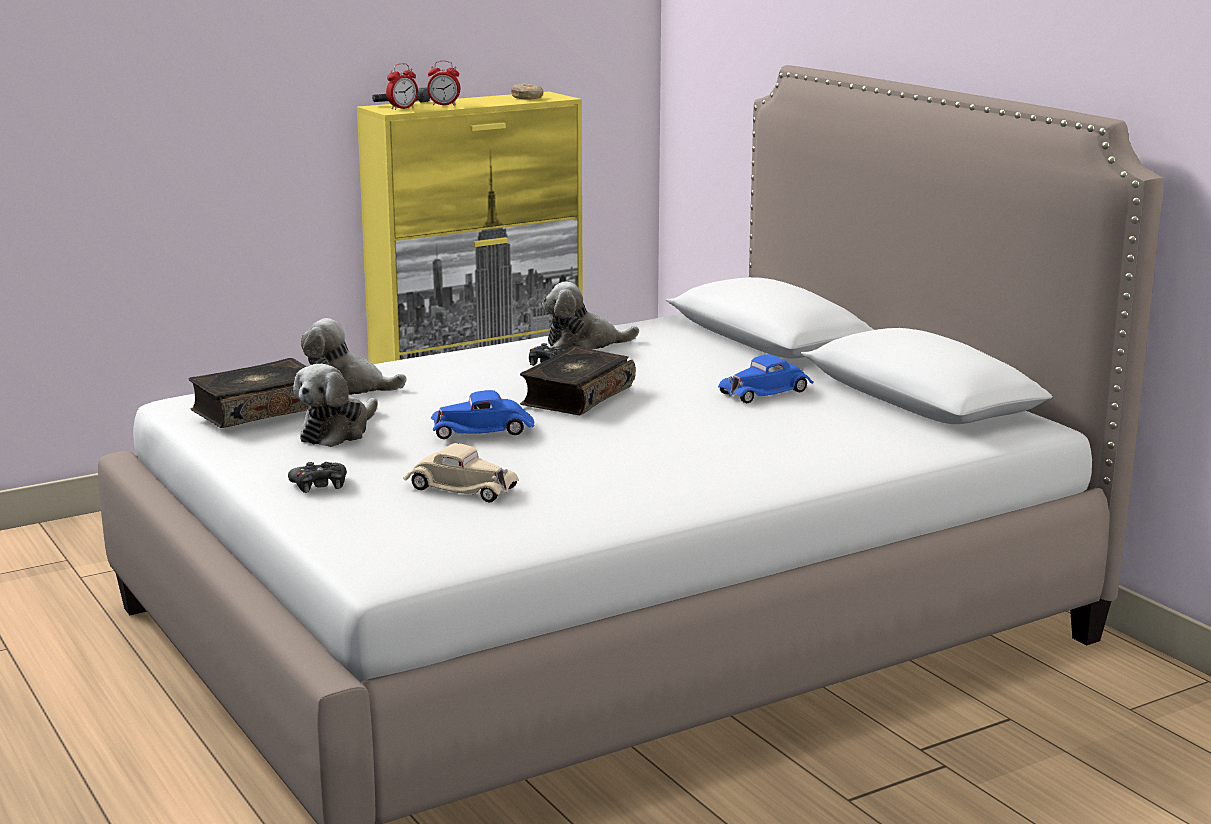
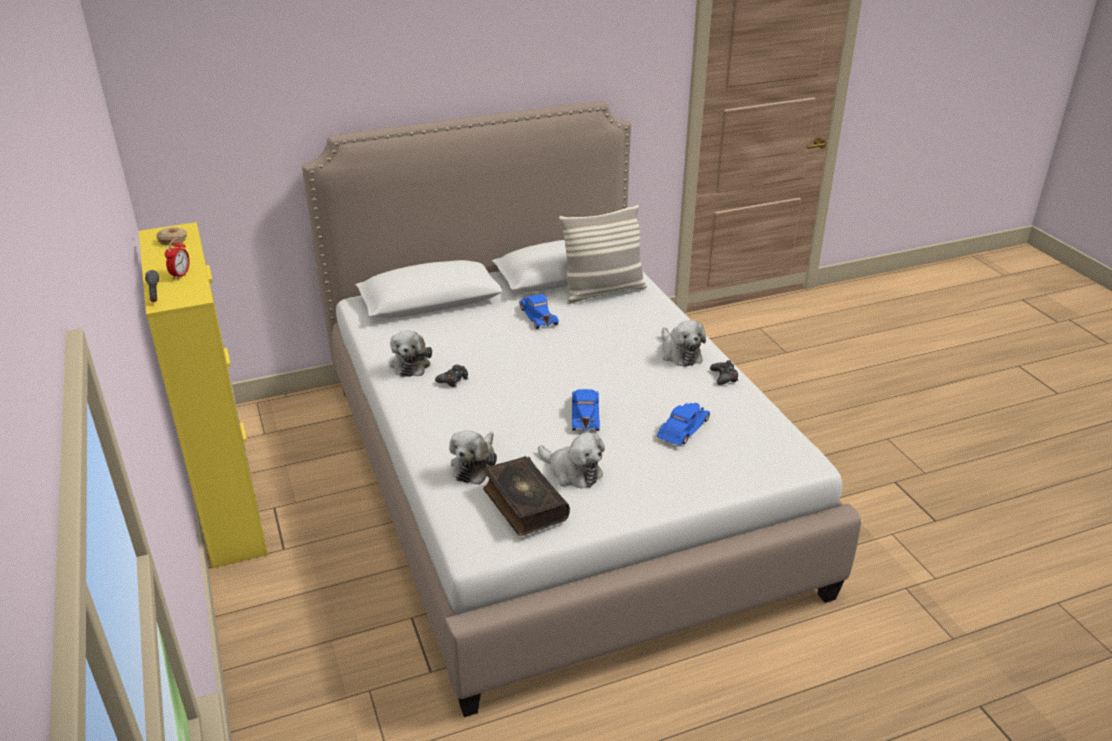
camera: 80 degrees left, 15 degrees up
black game controller [288,462,347,493] -> black game controller moved to [710,360,738,385]
alarm clock [386,63,418,110] -> none
beige toy car [403,443,519,502] -> blue toy car [657,403,710,445]
book [520,346,636,415] -> none
none -> pillow [559,205,647,304]
none -> plush toy [662,320,706,367]

